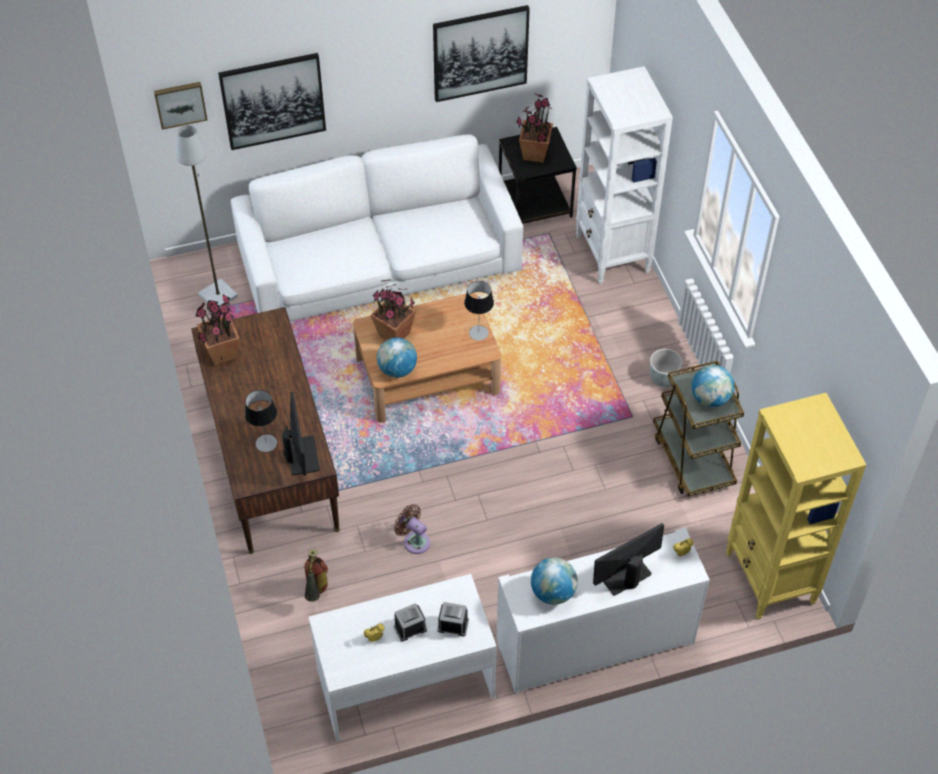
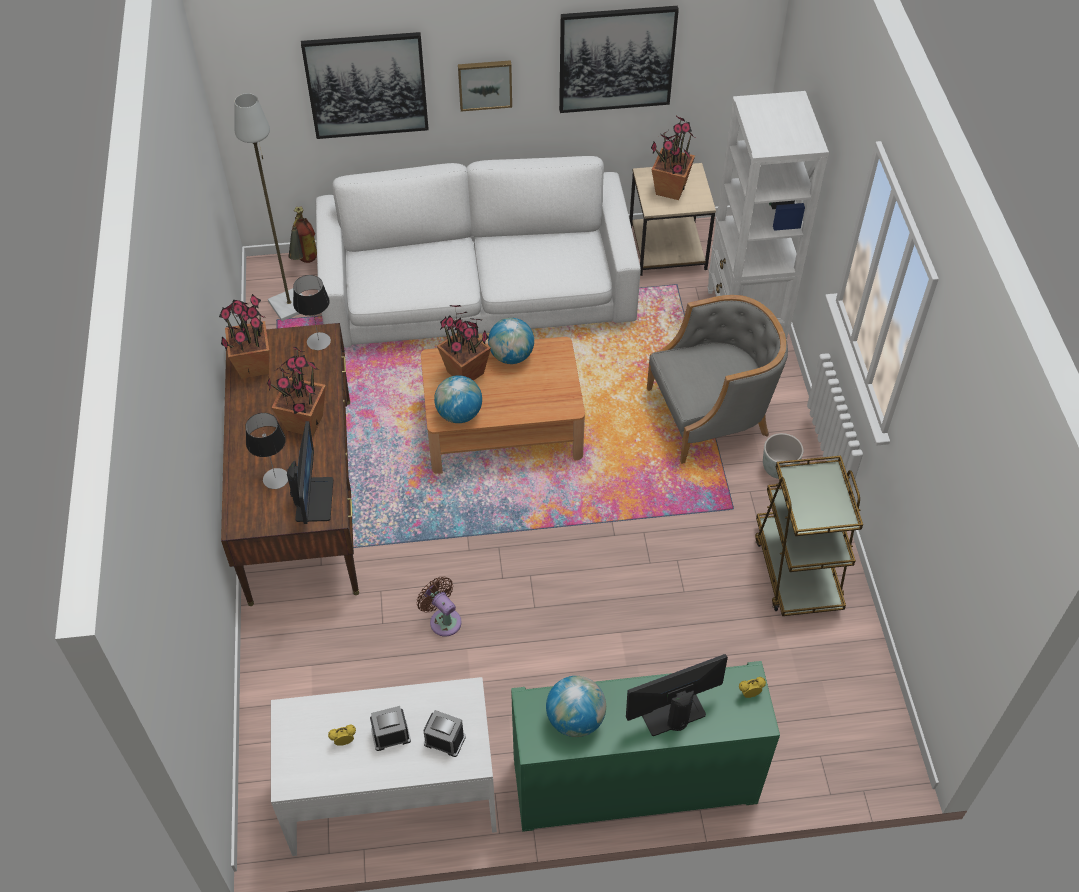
camera: 10 degrees right, 0 degrees up
picture [154,82,207,130] -> picture moved to [458,60,512,112]
fire extinguisher [304,549,328,602] -> fire extinguisher moved to [289,206,317,263]
table lamp [464,281,494,341] -> table lamp moved to [293,275,331,350]
white cabinet [497,528,710,694] -> green cabinet [511,661,780,832]
black side table [499,127,577,224] -> beige side table [630,163,716,276]
globe [691,365,734,407] -> globe moved to [488,318,534,364]
yellow bookcase [726,393,866,620] -> none
none -> potted plant [267,347,326,437]
none -> grey armchair [647,295,788,464]

